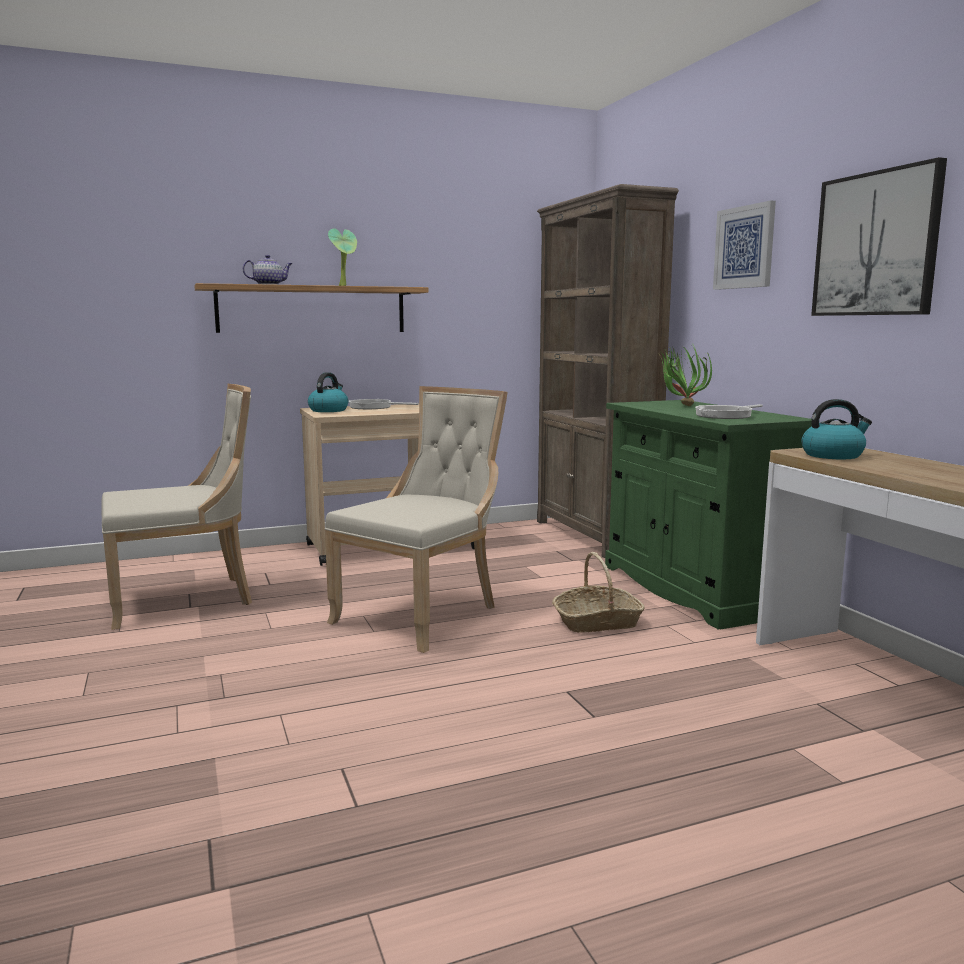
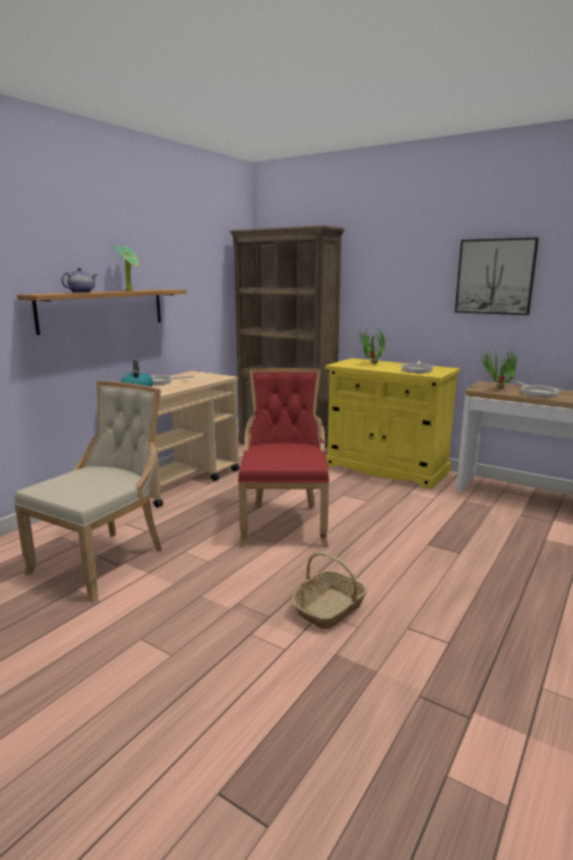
camera: 35 degrees left, 5 degrees up
beige chair [325,386,507,653] -> red chair [238,368,329,547]
basket [552,552,645,633] -> basket moved to [291,552,367,629]
green cabinet [605,400,812,630] -> yellow cabinet [325,358,460,489]
picture [713,200,776,290] -> none
kettle [802,399,872,459] -> potted plant [480,349,517,389]
none -> frying pan [515,381,559,397]

